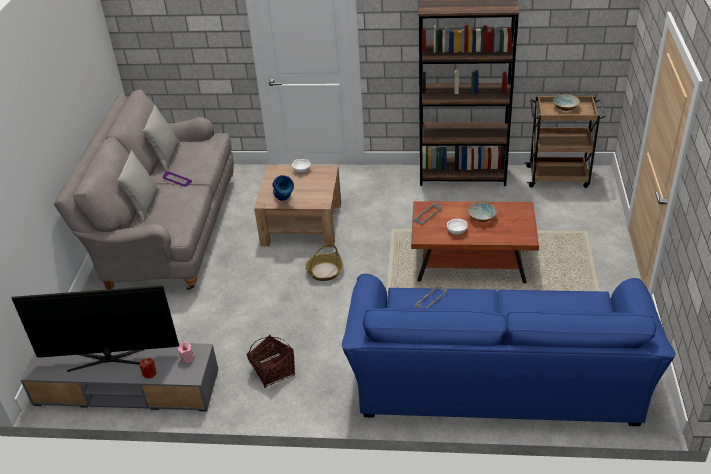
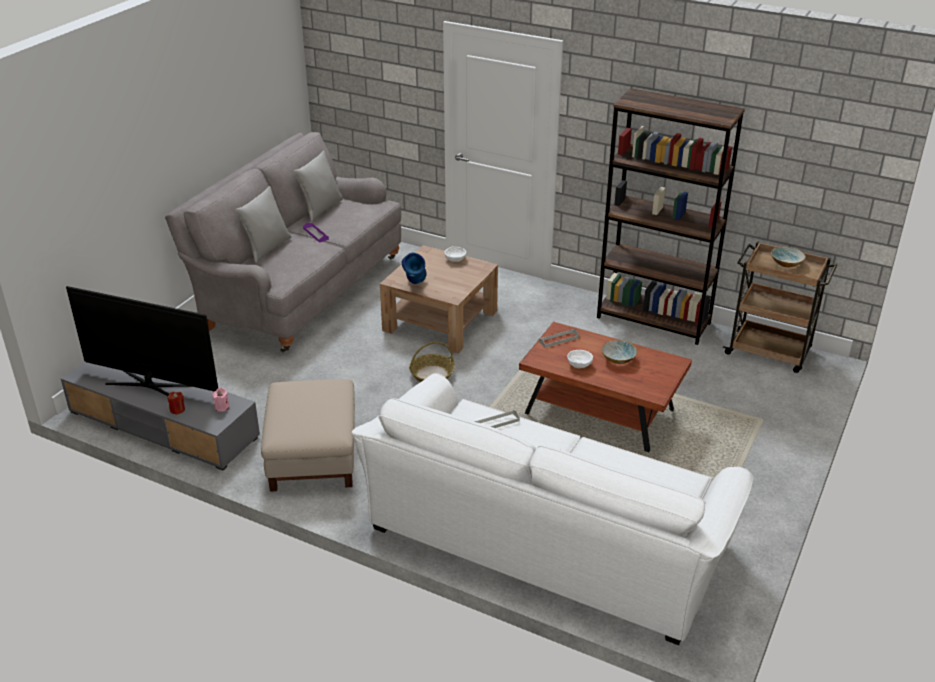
camera: 20 degrees right, 5 degrees down
basket [247,334,295,388] -> beige ottoman [261,379,355,492]
blue sofa [342,274,675,426] -> white sofa [352,373,754,645]

